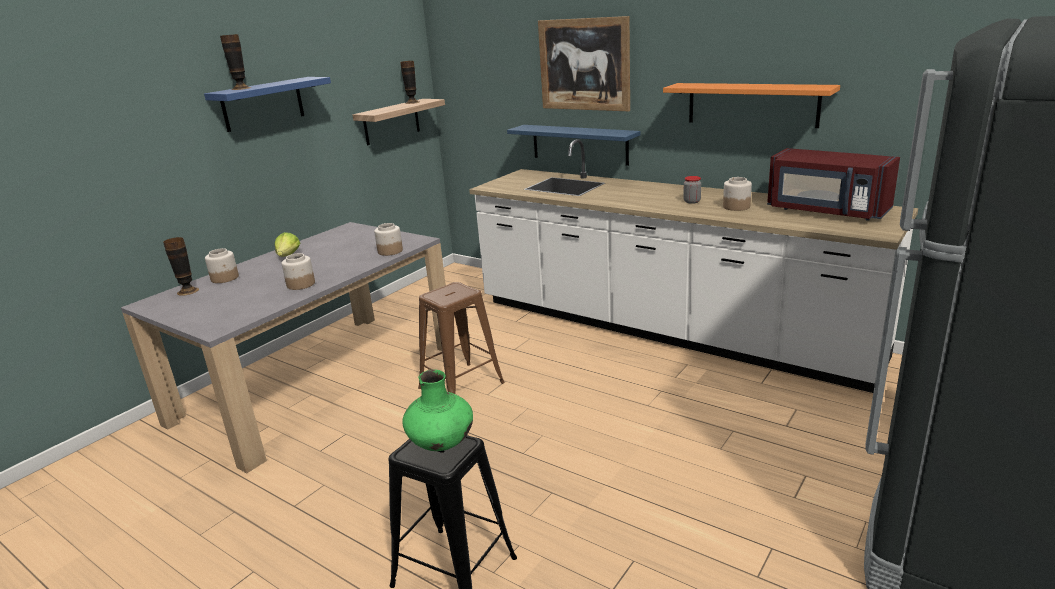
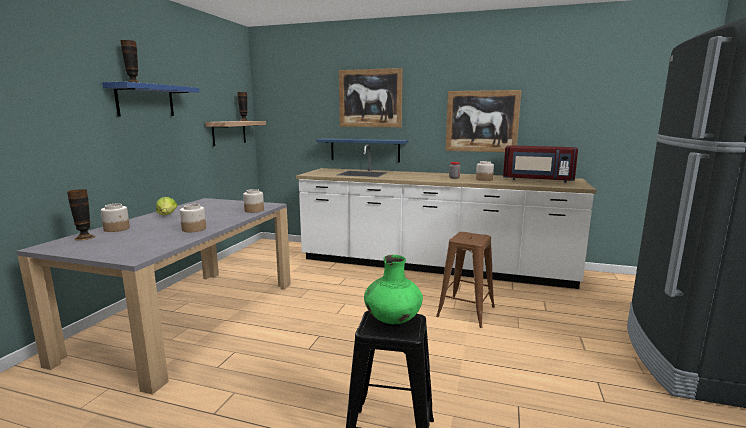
camera: 20 degrees left, 10 degrees down
brown stool [418,282,505,394] -> brown stool moved to [436,232,495,328]
orange shelf [663,83,840,128] -> picture [446,90,521,152]

